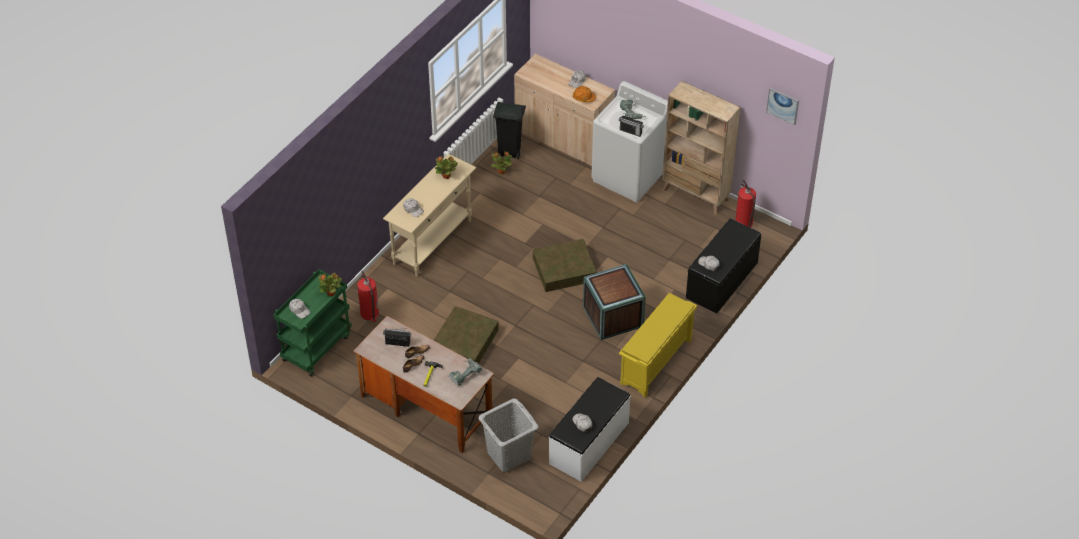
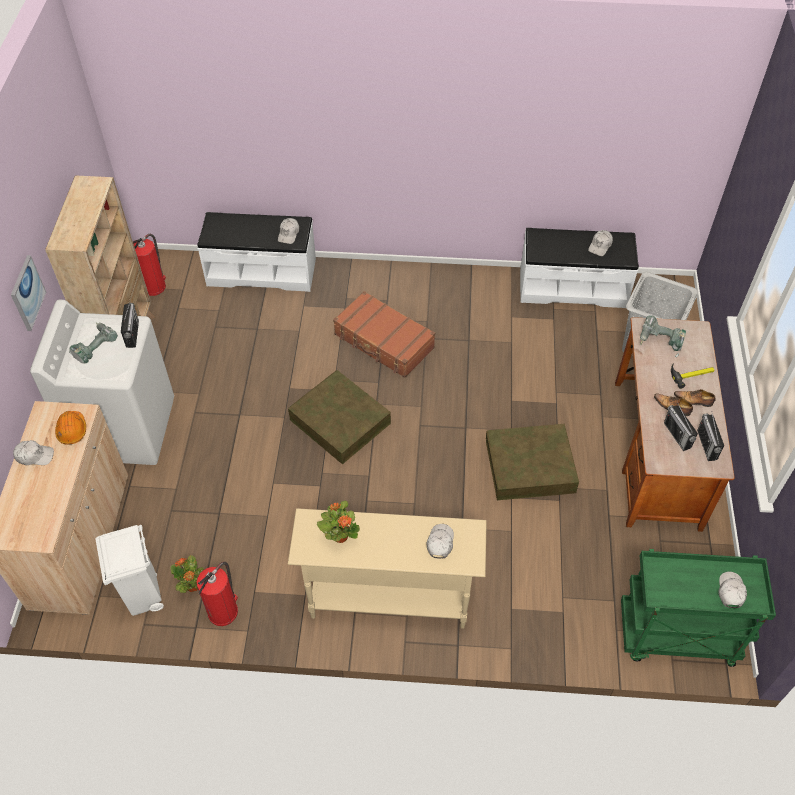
camera: 120 degrees left, 5 degrees up
potted plant [318,273,342,296] -> none
fire extinguisher [357,270,379,322] -> fire extinguisher moved to [197,562,238,626]
black trash can [493,102,526,159] -> white trash can [95,525,164,616]
crate [583,264,646,340] -> brown suitcase [333,291,435,378]
yellow shoe rack [619,293,697,398] -> none
black bench [686,218,762,314] -> white bench [197,212,316,292]
picture [766,88,799,125] -> picture moved to [11,255,46,331]
none -> radio [697,411,724,461]

